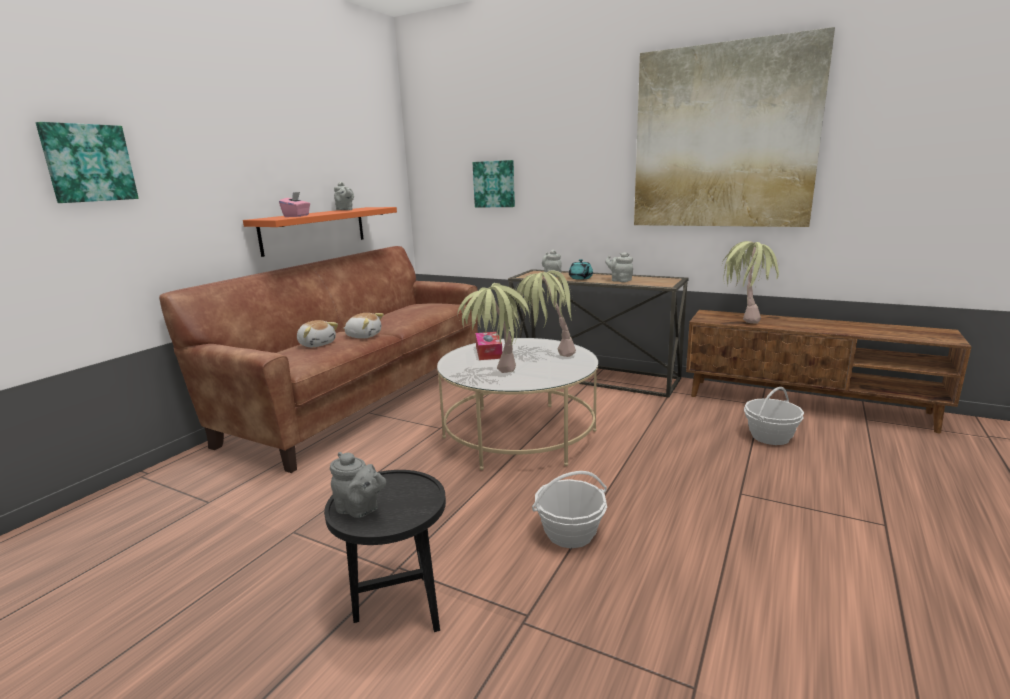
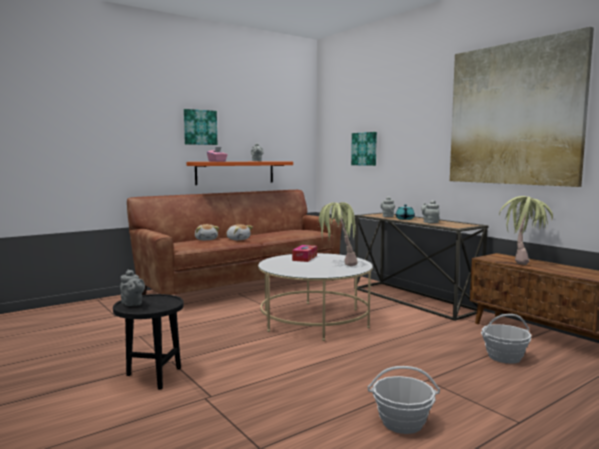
camera: 25 degrees right, 10 degrees down
picture [36,122,139,203] -> picture moved to [184,109,217,145]
potted plant [458,283,533,373] -> none
basket [532,471,607,548] -> basket moved to [368,366,440,434]

